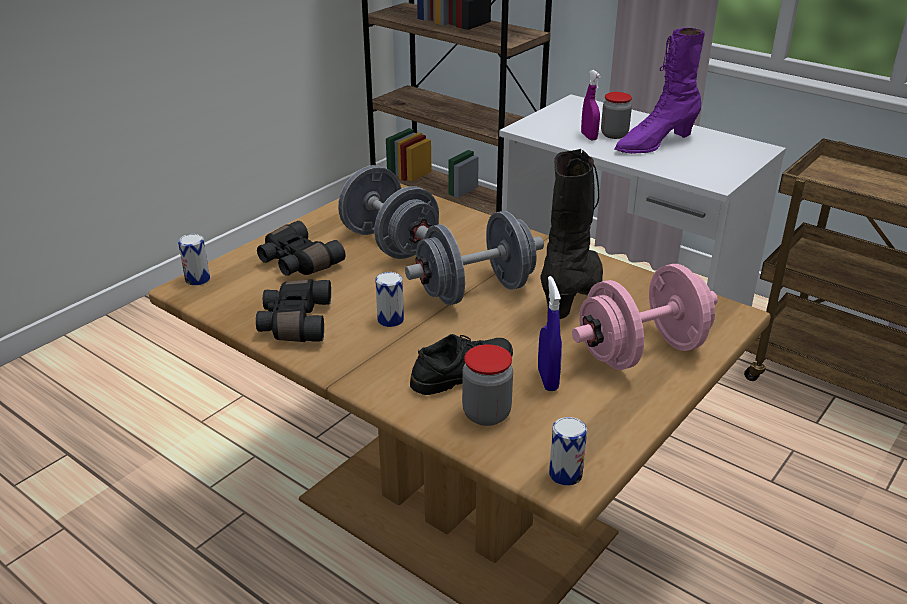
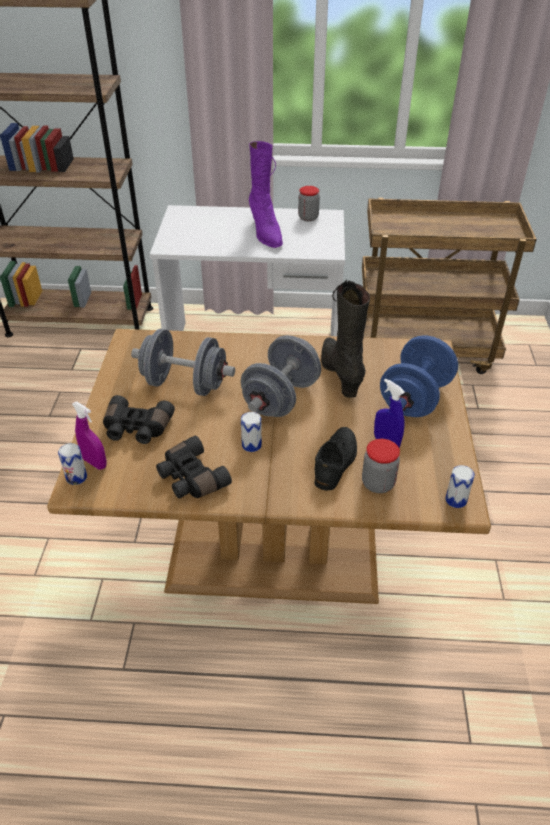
camera: 35 degrees left, 10 degrees up
pink dumbbell [572,264,718,370] -> blue dumbbell [380,335,458,417]
purple spray bottle [581,70,601,141] -> purple spray bottle moved to [72,402,107,470]
jar [601,92,632,139] -> jar moved to [298,186,320,222]
purple boot [614,28,705,154] -> purple boot turned 45 degrees counterclockwise [249,141,283,248]

